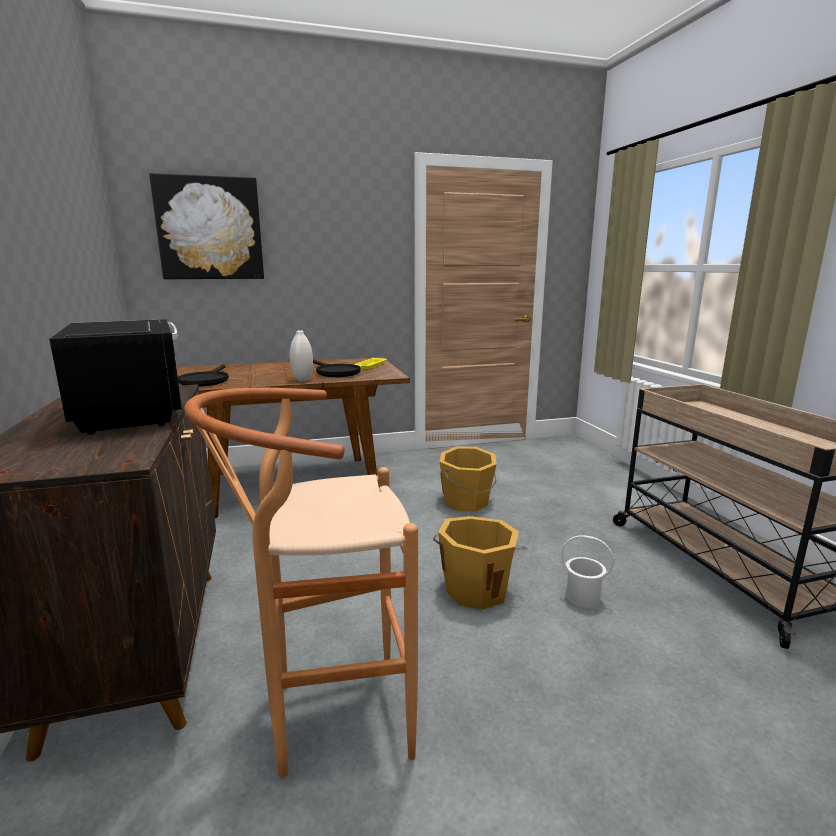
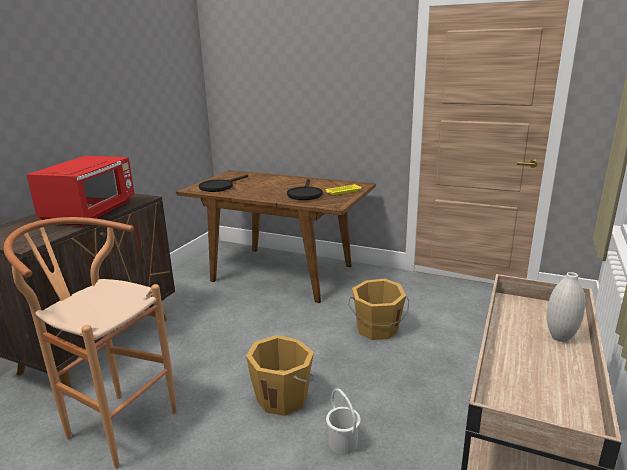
camera: 40 degrees right, 5 degrees up
black microwave [49,319,183,434] -> red microwave [26,156,135,227]
picture [149,173,264,279] -> none
white vase [290,331,313,381] -> white vase moved to [547,272,585,342]

